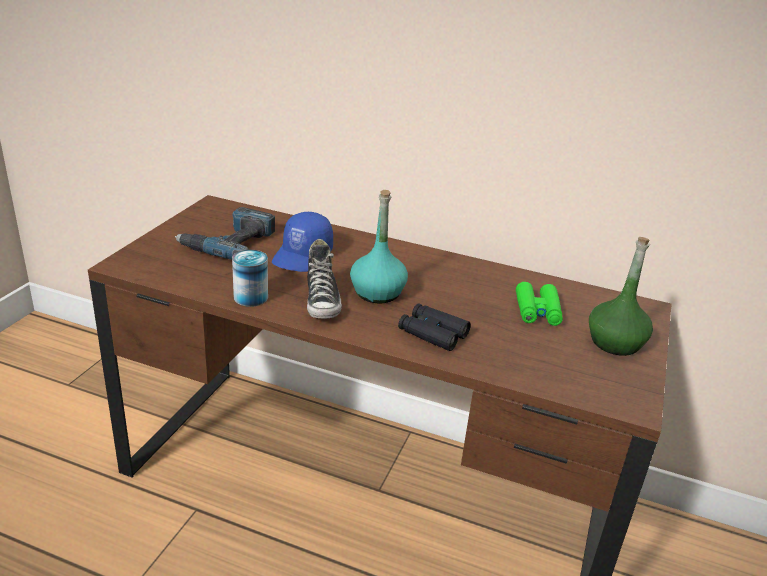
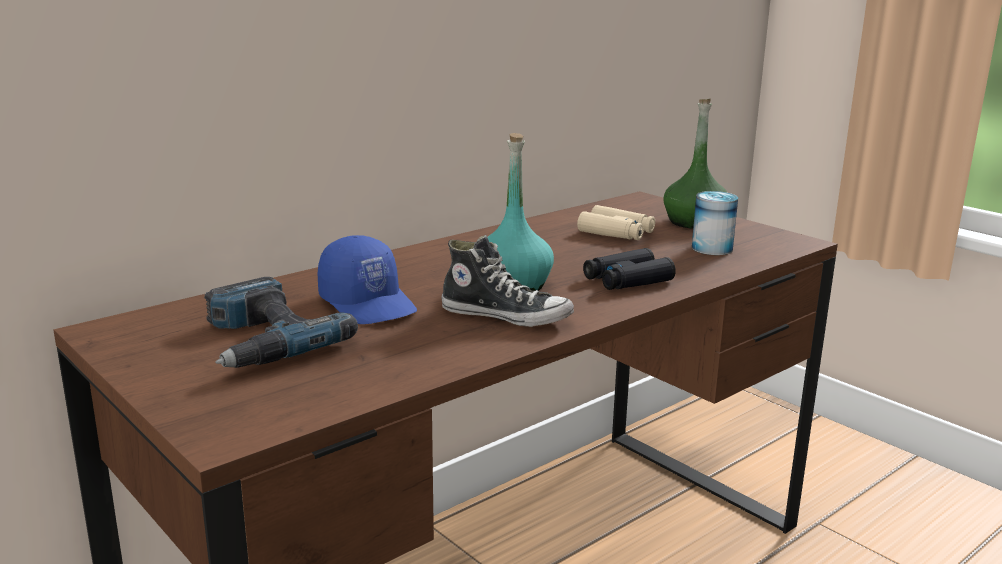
camera: 60 degrees left, 10 degrees down
can [232,250,268,307] -> can moved to [692,191,738,255]
green binoculars [516,282,563,326] -> beige binoculars [577,205,655,240]

